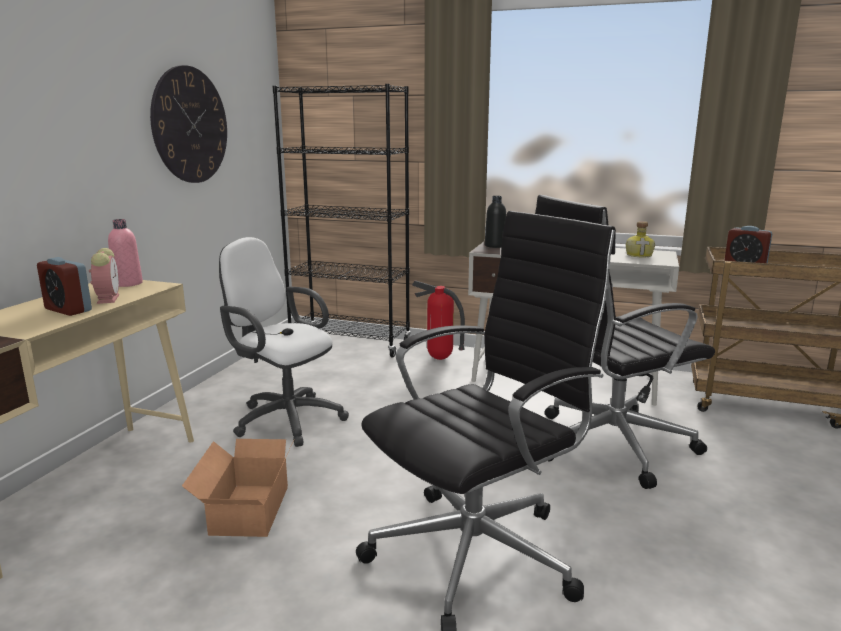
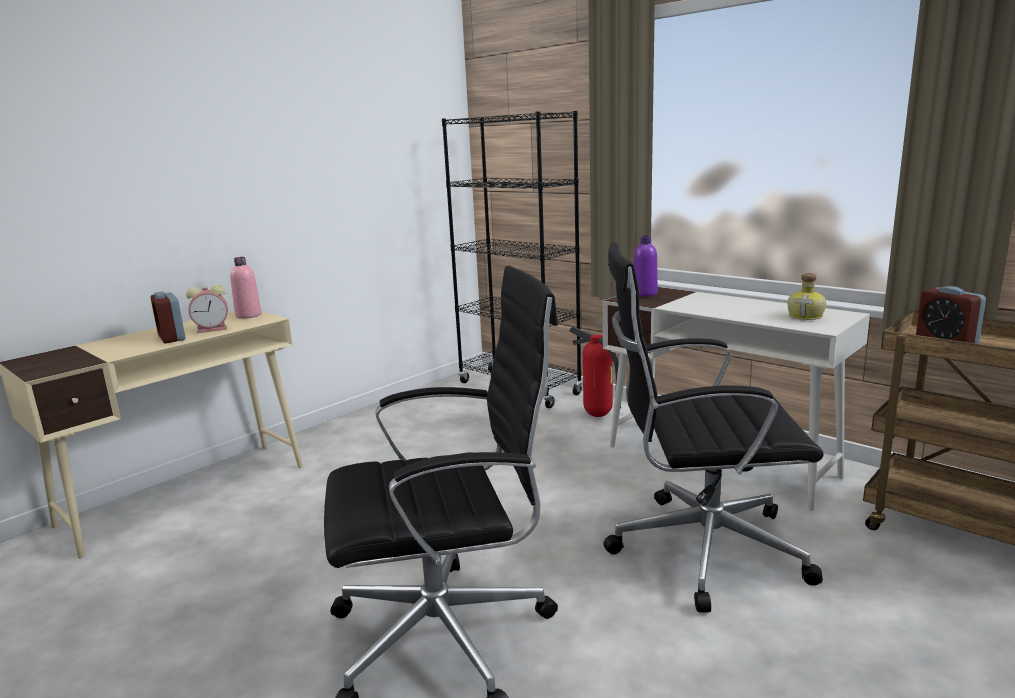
camera: 25 degrees right, 0 degrees up
alarm clock [89,248,119,304] -> alarm clock turned 60 degrees clockwise [186,285,228,333]
wall clock [150,65,227,183] -> none
cardboard box [182,438,295,537] -> none
white office chair [219,237,349,447] -> none
black bottle [485,196,506,248] -> purple bottle [634,236,658,296]

